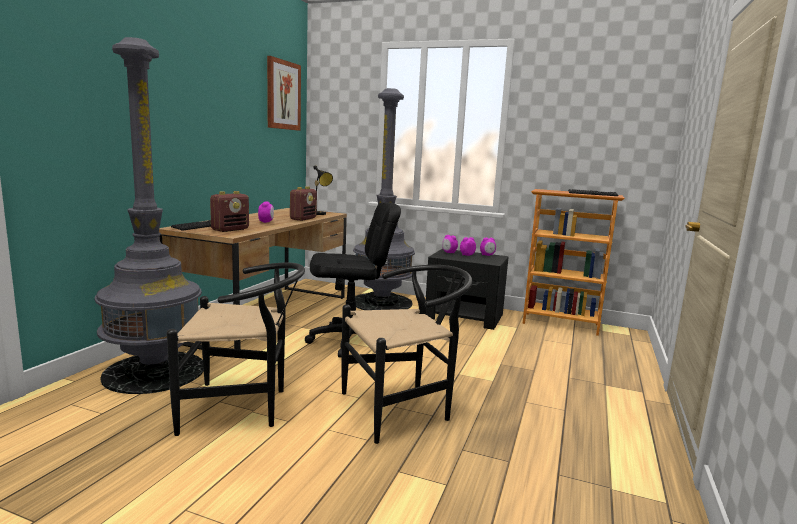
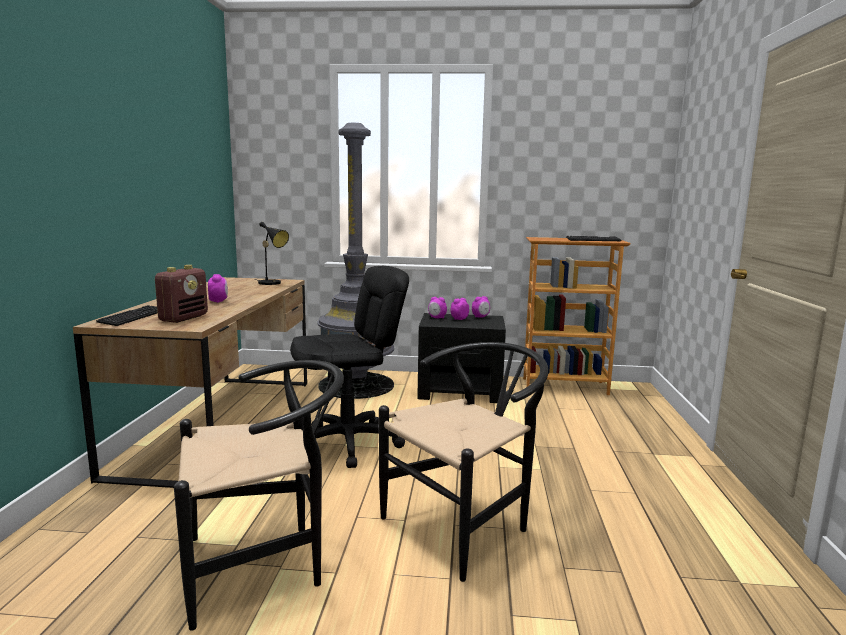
camera: 15 degrees left, 0 degrees up
grey floor lamp [94,37,204,394] -> none
picture [267,56,301,131] -> none
radio [290,186,317,221] -> none

